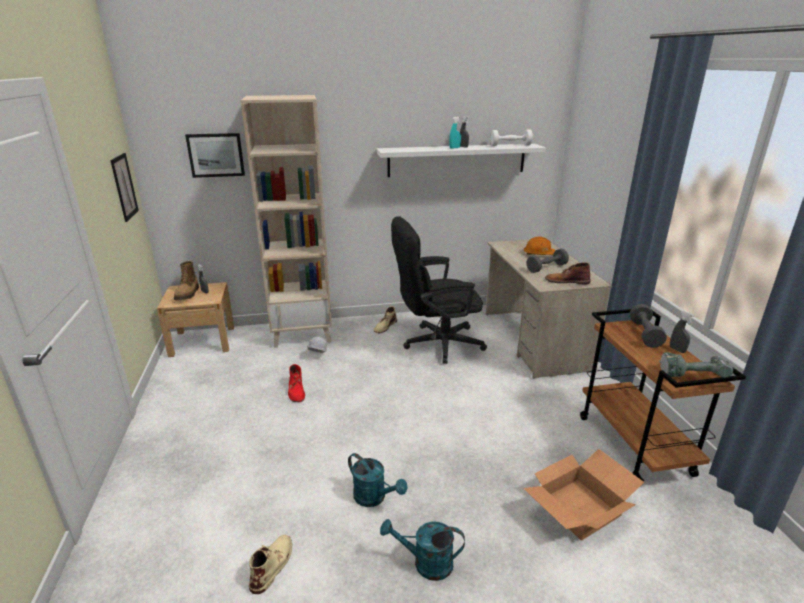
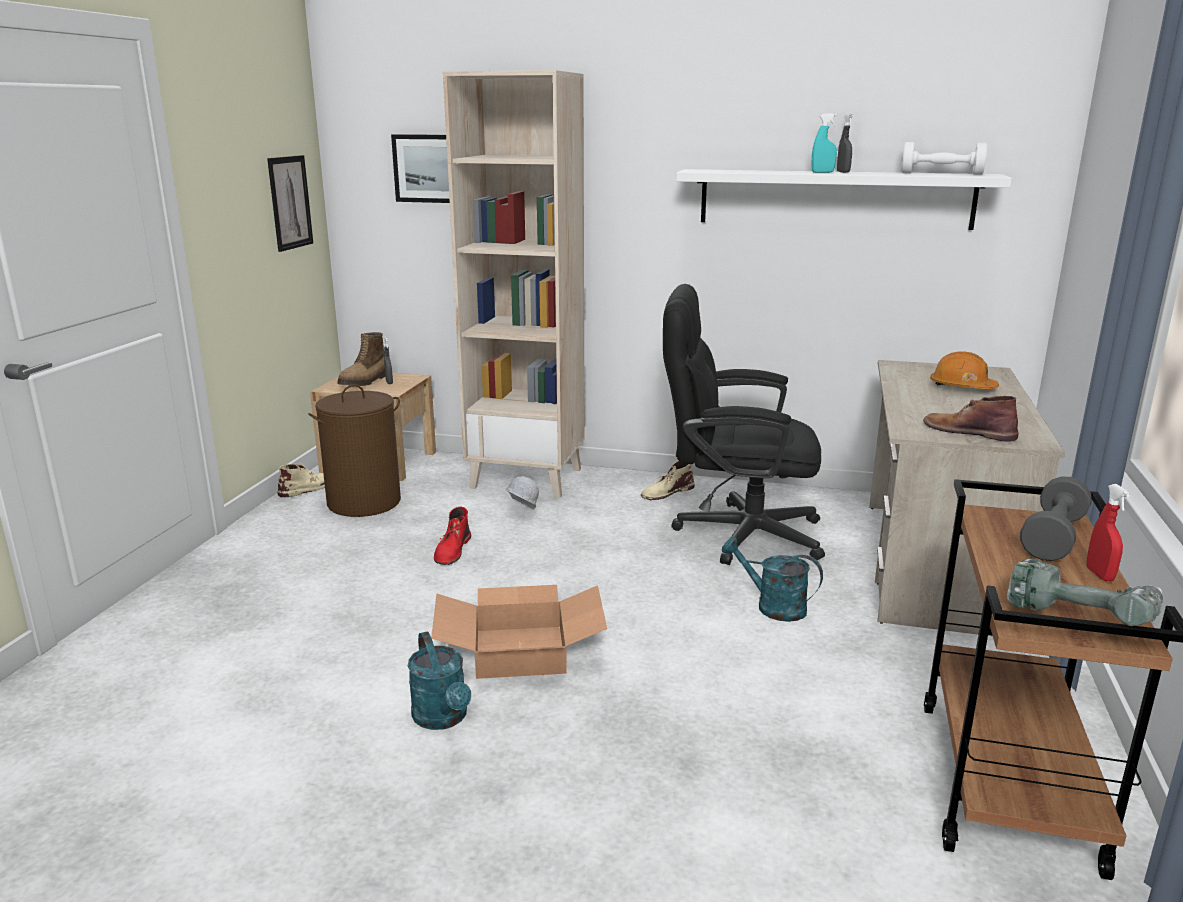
camera: 25 degrees right, 5 degrees down
beige boot [249,535,292,594] -> beige boot moved to [277,463,325,497]
turquoise watering can [380,519,465,581] -> turquoise watering can moved to [722,537,823,622]
cardboard box [523,449,644,540] -> cardboard box moved to [431,585,607,679]
grey dumbbell [527,249,569,273] -> none
grey spray bottle [670,311,695,353] -> red spray bottle [1087,484,1130,581]
none -> brown laundry basket [308,384,401,517]

